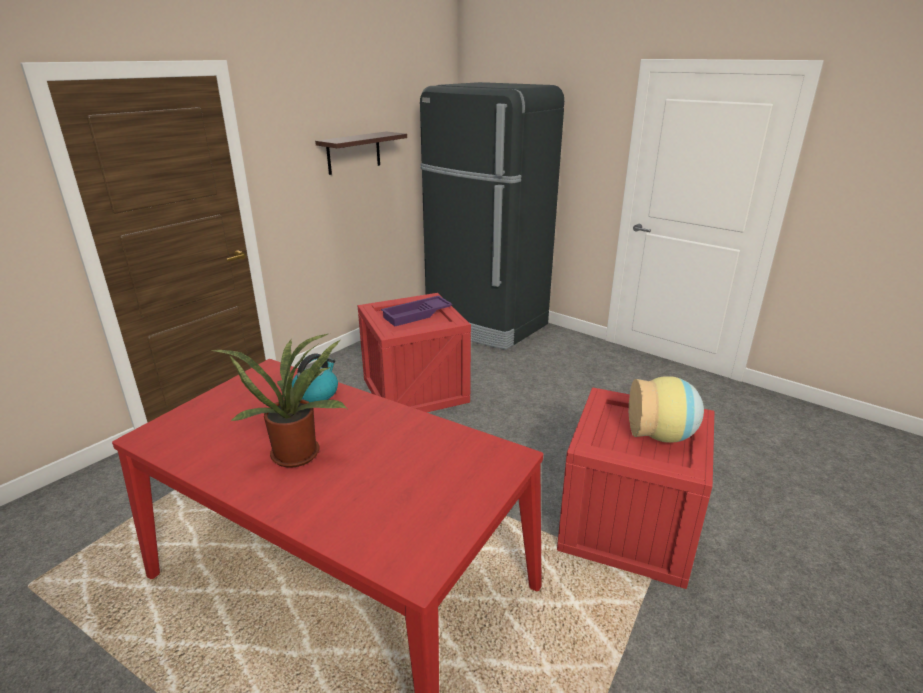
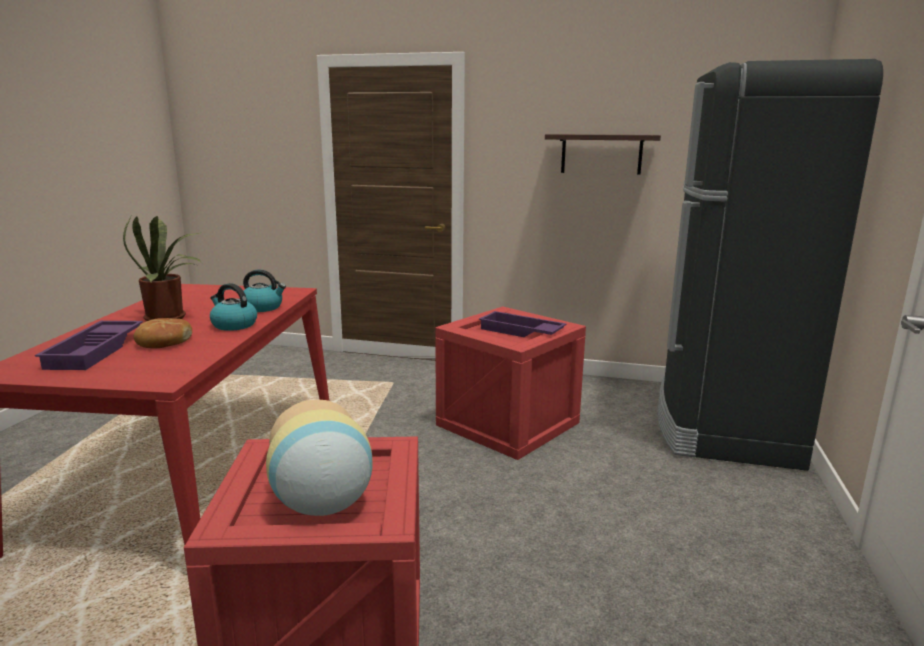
camera: 65 degrees right, 10 degrees down
none -> purple tray [35,321,143,370]
none -> bread [134,318,192,349]
none -> kettle [210,283,257,331]

